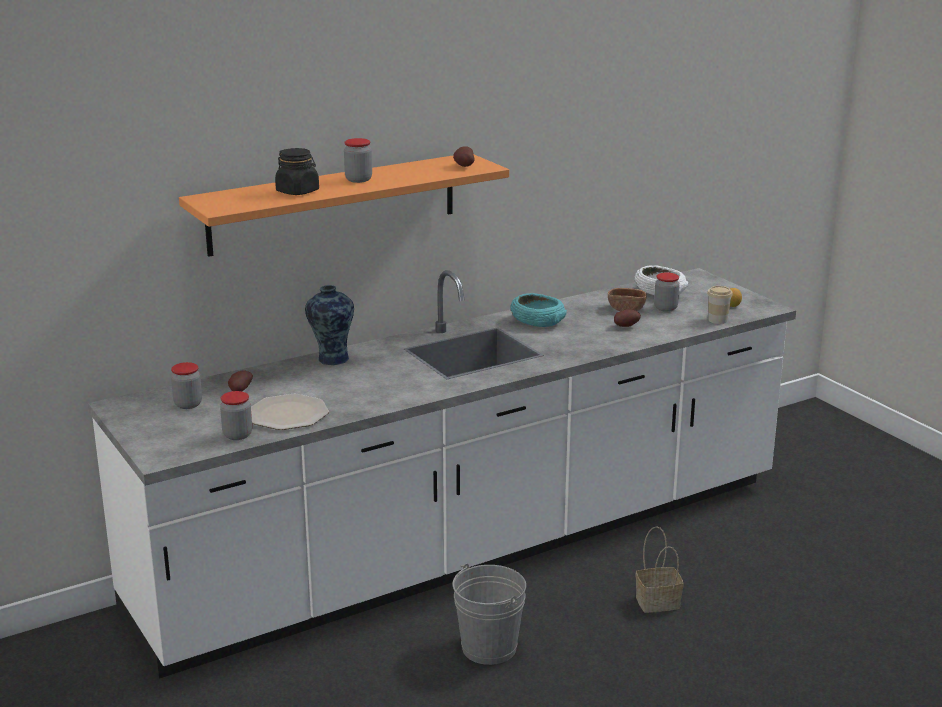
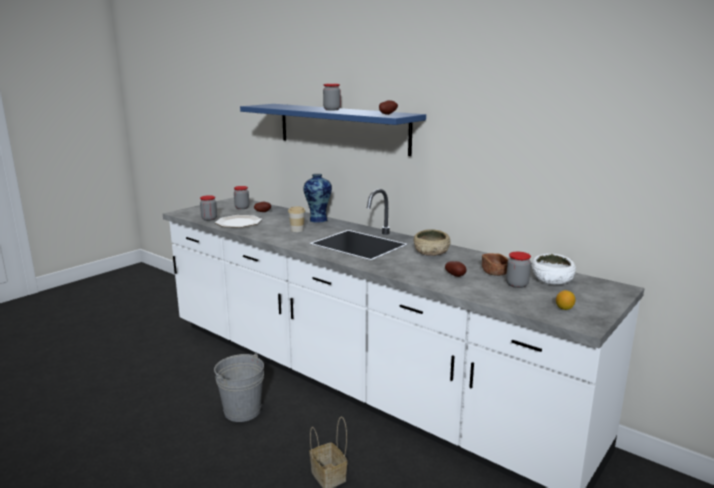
camera: 70 degrees right, 5 degrees down
orange shelf [179,155,509,257] -> blue shelf [240,104,426,156]
black jar [275,148,319,195] -> none
turquoise bowl [511,293,567,327] -> beige bowl [414,229,451,256]
cup [707,286,733,324] -> cup moved to [288,206,305,232]

